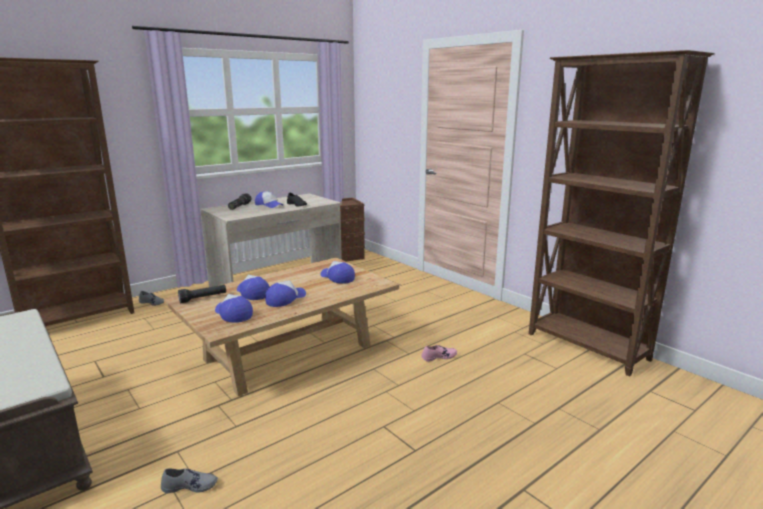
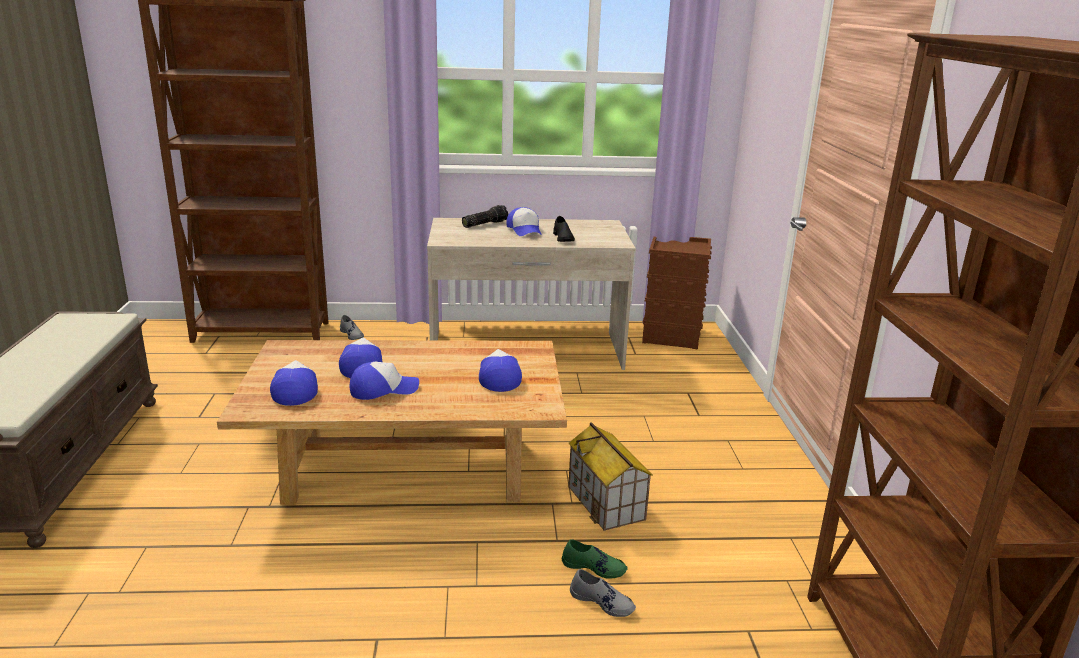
camera: 35 degrees right, 5 degrees up
grey shoe [161,468,218,493] -> grey shoe moved to [570,569,636,617]
black flashlight [178,285,226,303] -> none
pink shoe [422,345,457,362] -> green shoe [562,539,628,579]
none -> toy house [568,422,653,531]

